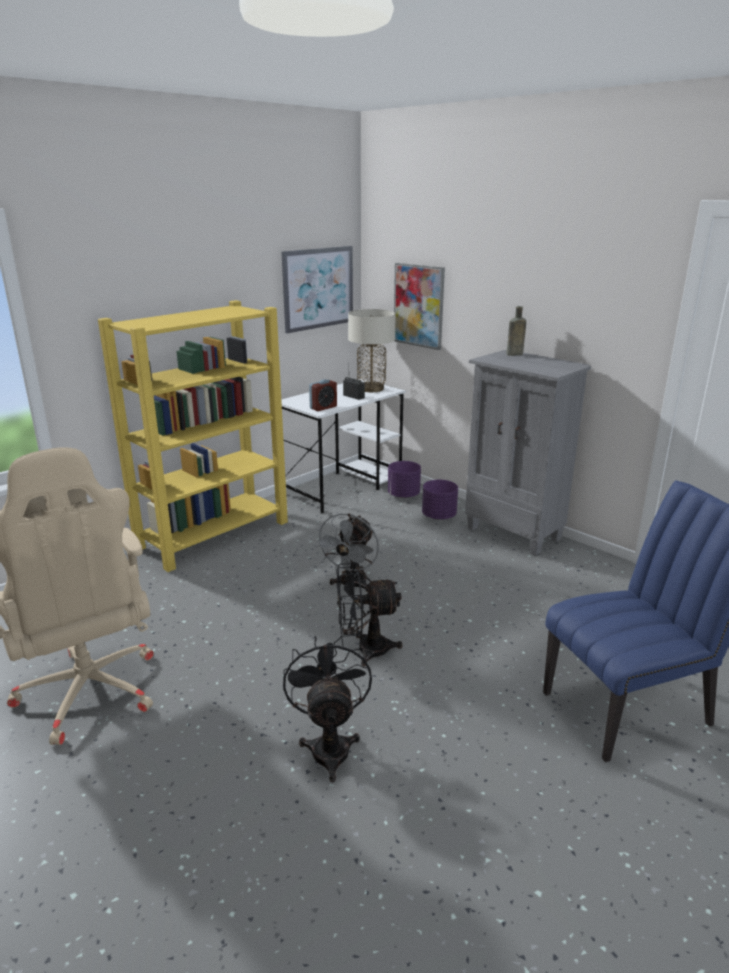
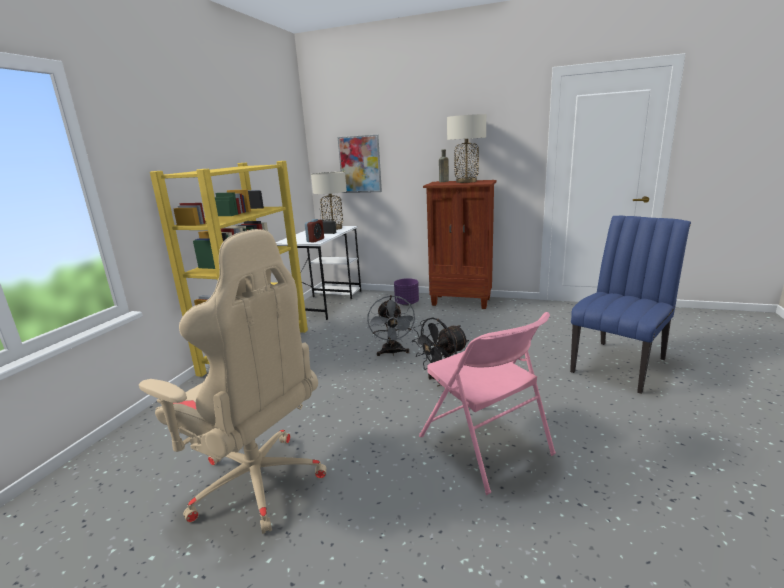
camera: 25 degrees left, 5 degrees down
picture [281,246,353,334] -> none
black fan [283,636,372,782] -> pink chair [419,312,556,495]
purple planter [388,461,421,498] -> none
grey cabinet [465,350,591,556] -> brown cabinet [423,180,497,309]
none -> table lamp [447,114,486,183]

